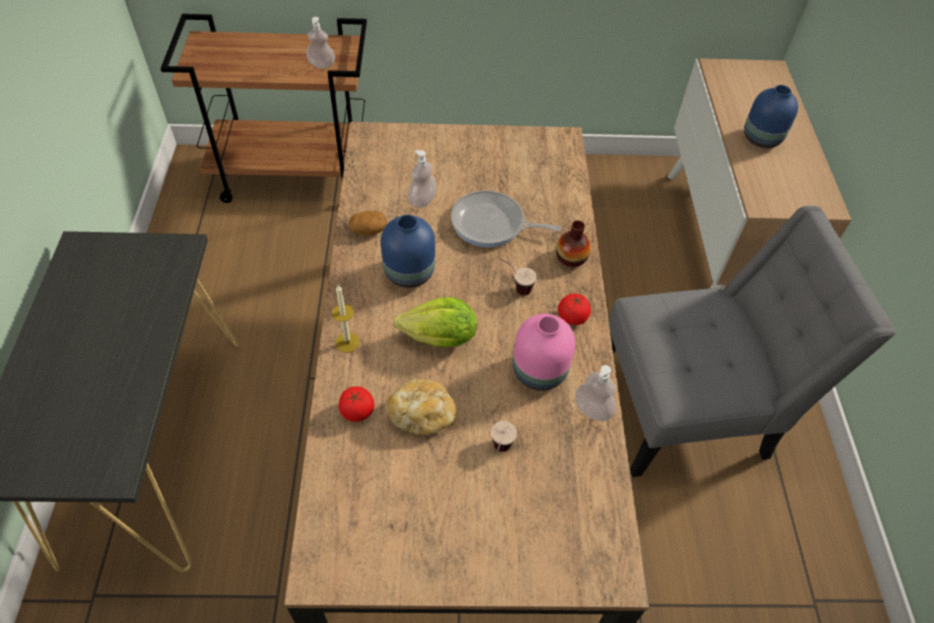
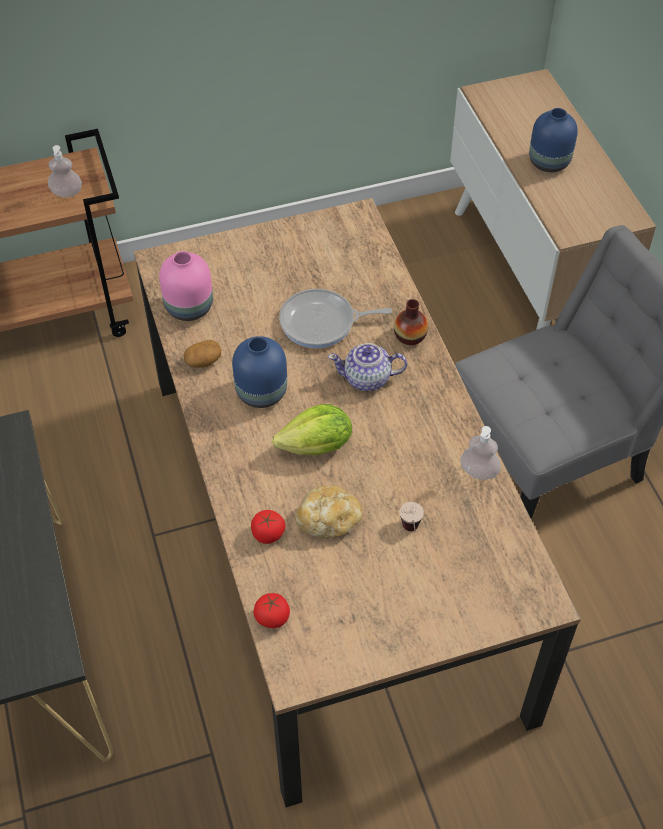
camera: 15 degrees left, 0 degrees up
candle [332,285,360,353] -> none
soap dispenser [408,150,437,208] -> none
cup [498,258,537,295] -> teapot [328,343,407,391]
pink vase [513,314,575,391] -> pink vase moved to [159,251,213,321]
tomato [558,293,591,325] -> tomato moved to [253,593,290,628]

